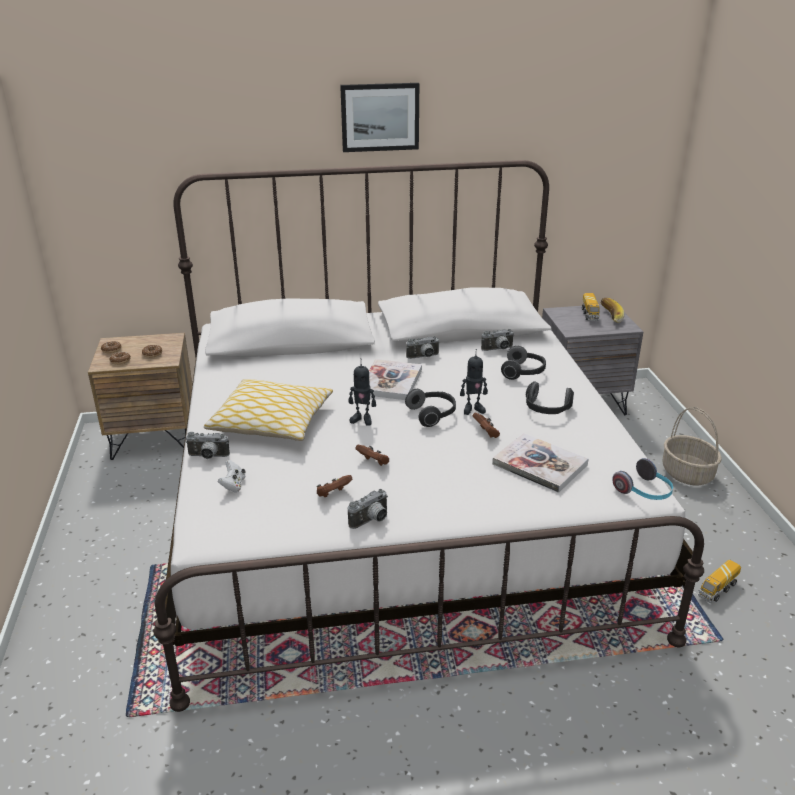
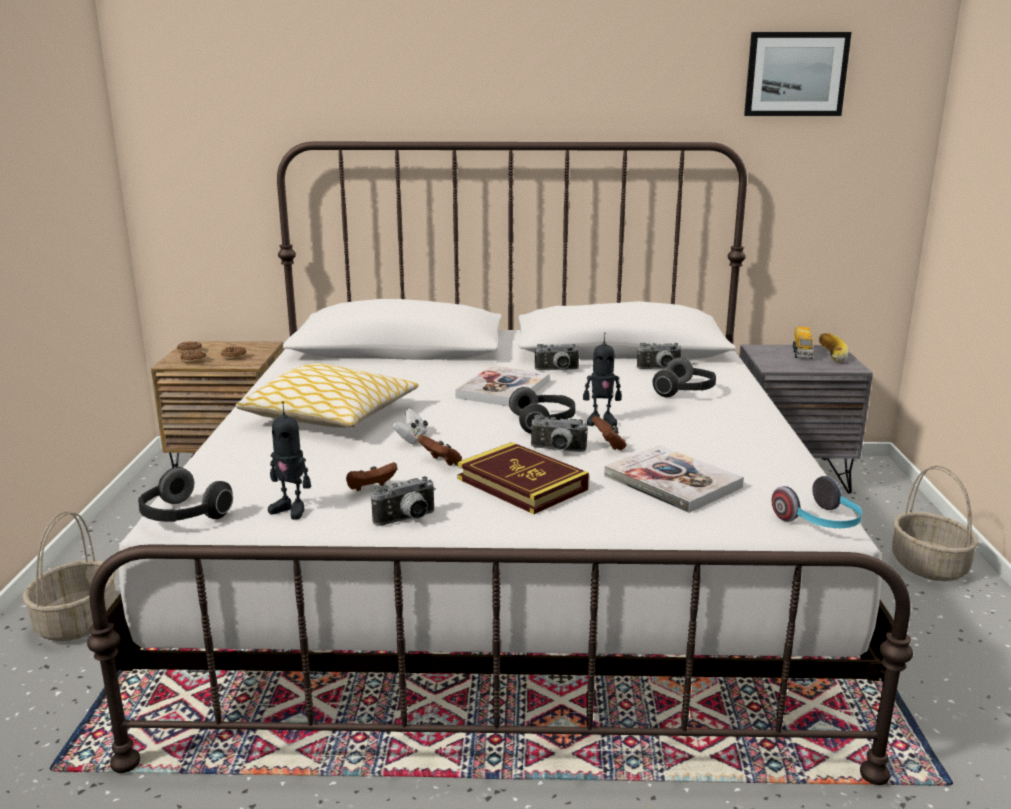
camera: 10 degrees right, 10 degrees down
camera [185,432,230,459] -> camera moved to [530,414,588,452]
white game controller [218,460,246,492] -> white game controller moved to [392,408,428,444]
picture [340,83,419,152] -> picture moved to [744,32,852,116]
toy robot [349,358,376,426] -> toy robot moved to [268,402,311,519]
headphones [526,381,574,414] -> headphones moved to [138,467,233,522]
toy truck [698,560,741,603] -> none
none -> basket [23,511,117,641]
none -> book [457,442,589,514]

